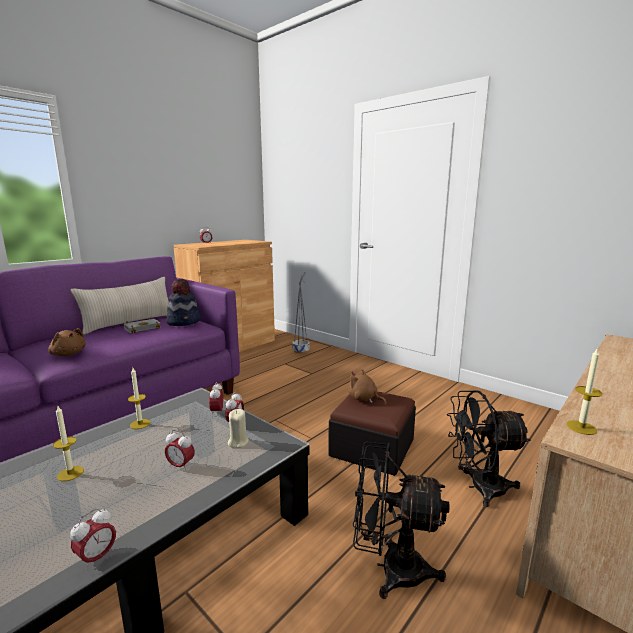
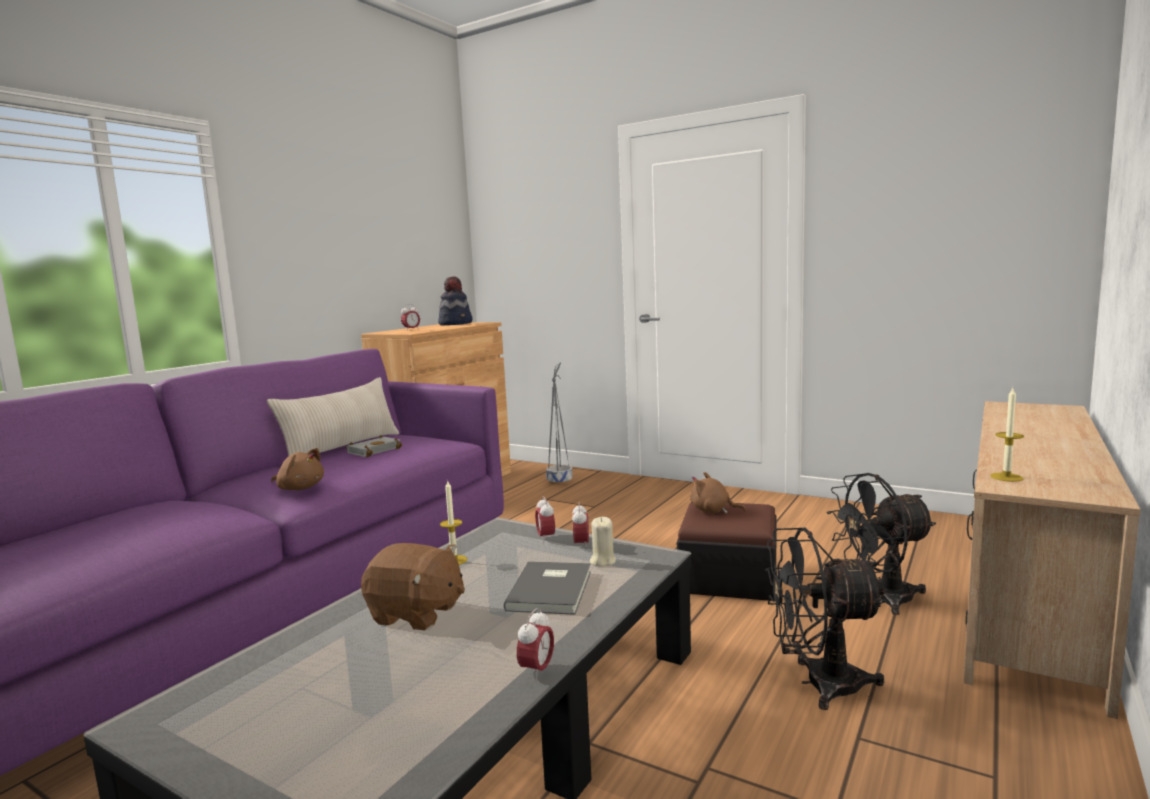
camera: 10 degrees left, 5 degrees down
candle [53,406,84,481] -> brown plush toy [361,543,465,630]
alarm clock [165,430,195,471] -> grey book [504,561,591,615]
hat [166,278,201,326] -> hat moved to [438,277,473,325]

